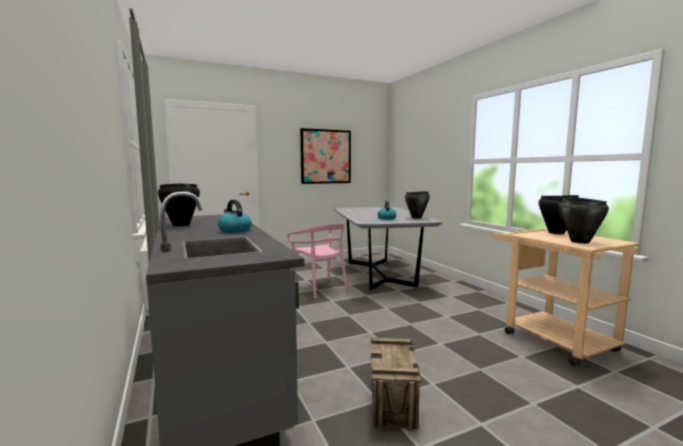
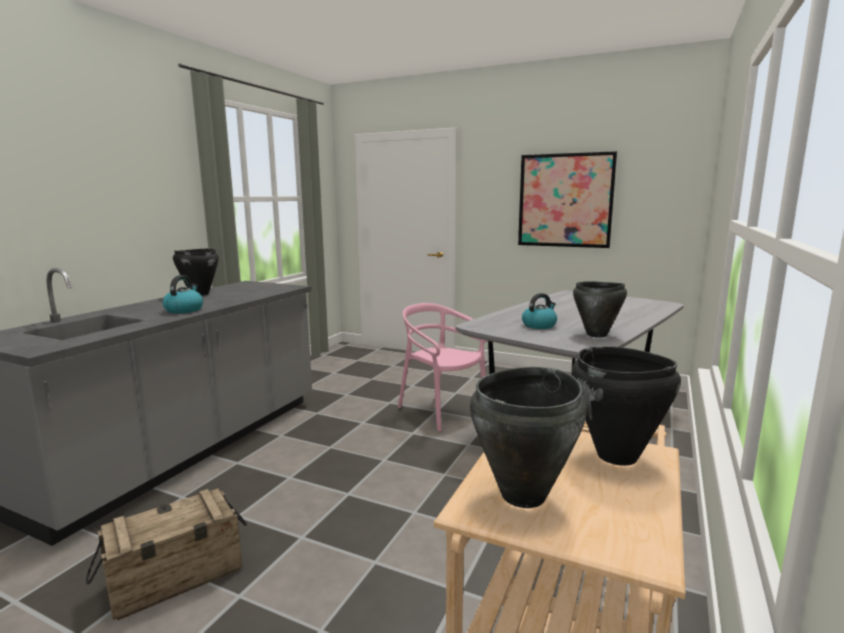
camera: 50 degrees right, 5 degrees up
pink chair [287,223,348,299] -> pink chair turned 120 degrees clockwise [398,303,487,431]

